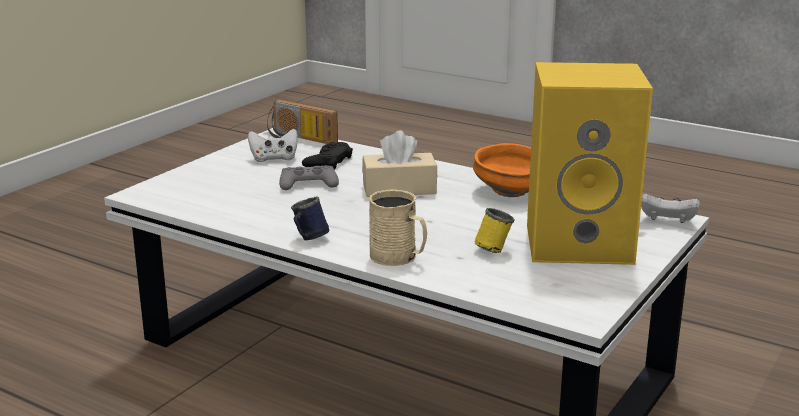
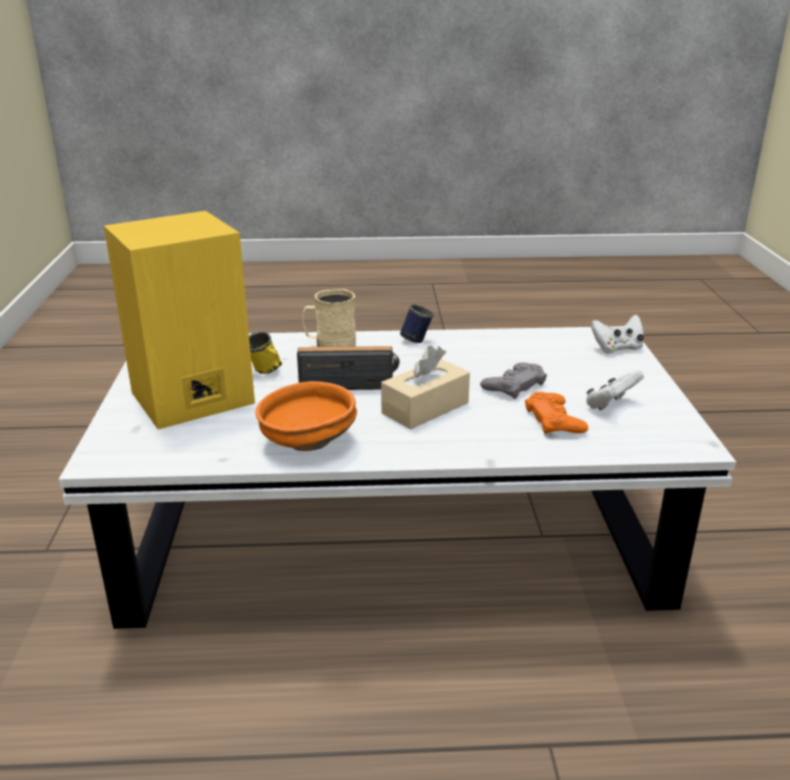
camera: 145 degrees right, 5 degrees up
radio [267,99,338,144] -> radio moved to [297,346,400,390]
black game controller [302,142,353,170] -> orange game controller [525,392,588,434]
white game controller [641,194,700,223] -> white game controller moved to [591,314,644,354]

